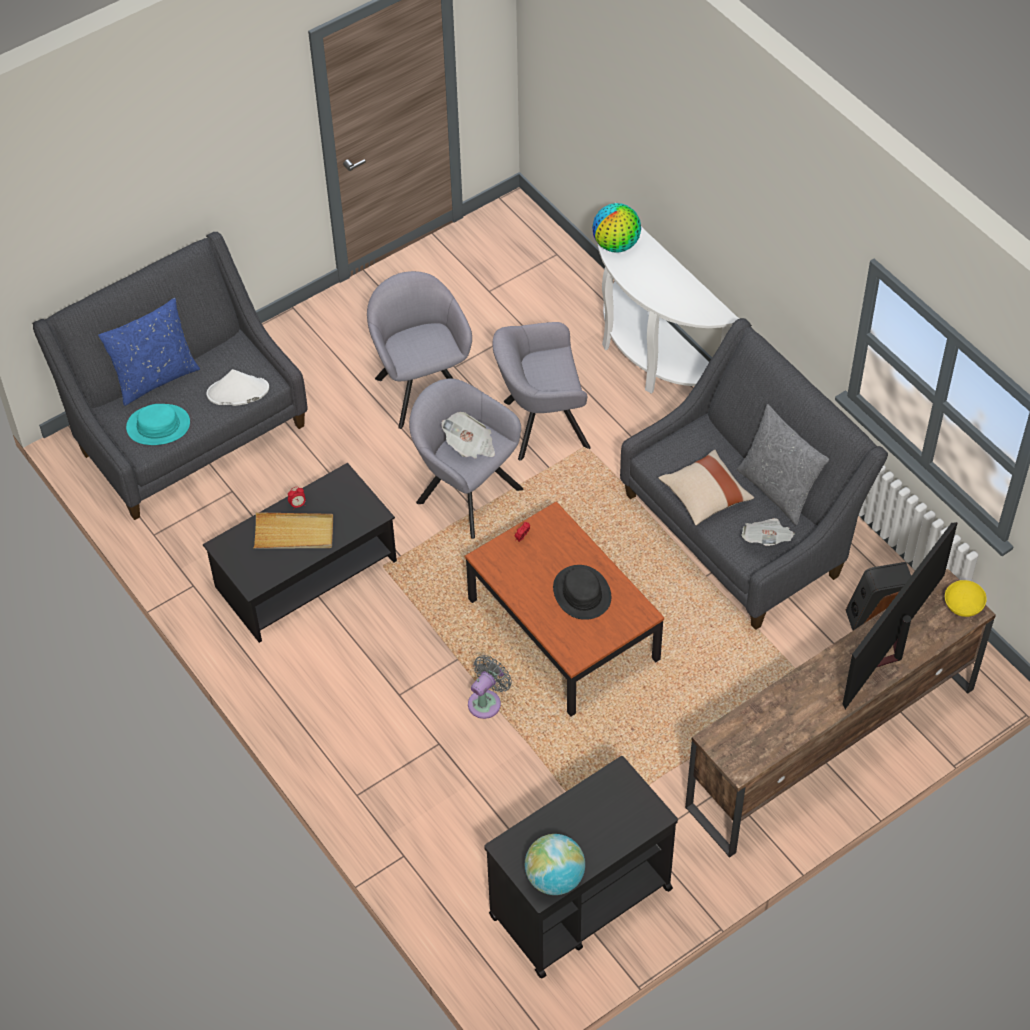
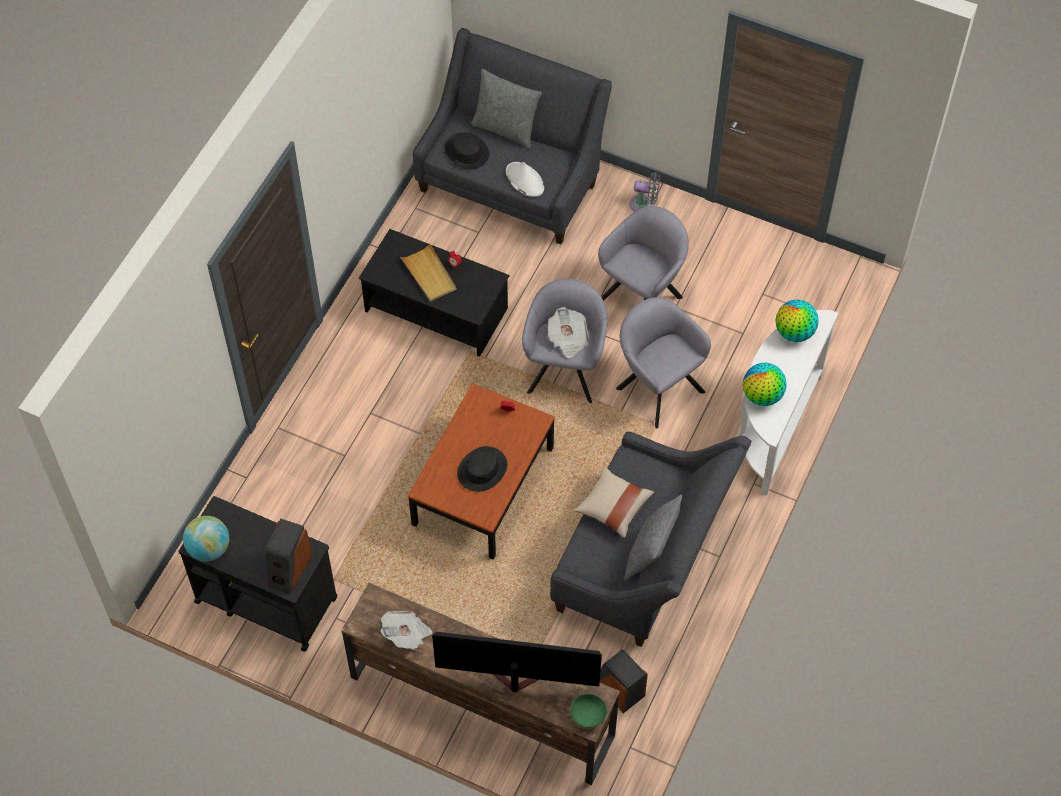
camera: 60 degrees right, 5 degrees up
blue pillow [98,298,200,406] -> grey pillow [471,69,542,149]
turquoise hat [126,404,190,445] -> black hat [444,132,489,170]
grey fan [468,655,512,719] -> grey fan moved to [630,172,660,212]
newspaper [741,518,795,546] -> newspaper moved to [380,611,432,649]
yellow bowl [945,580,987,617] -> green bowl [571,694,607,728]
none -> speaker [266,519,312,594]
none -> globe [743,363,787,406]

